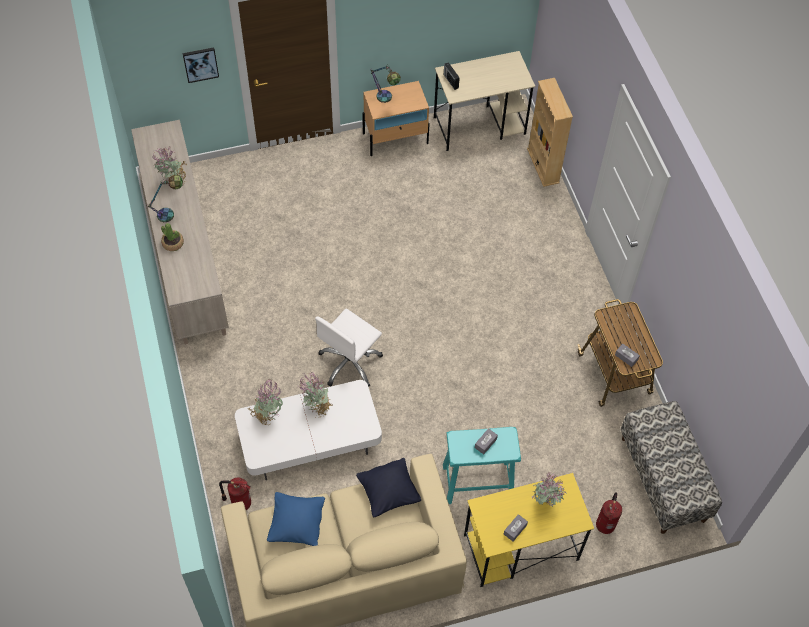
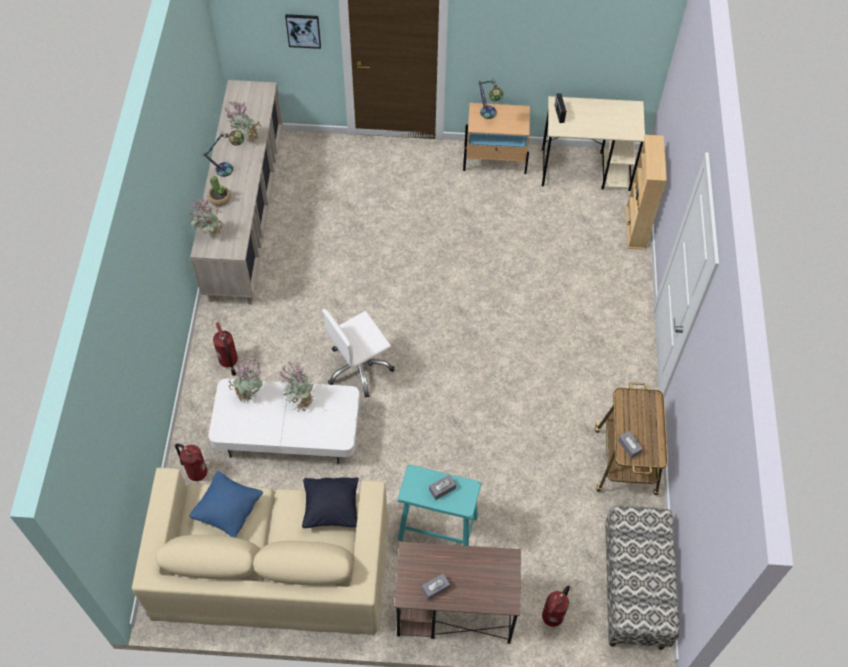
camera: 20 degrees right, 0 degrees up
yellow desk [464,473,594,587] -> brown desk [394,542,521,644]
potted plant [532,472,567,507] -> potted plant moved to [187,197,224,235]
none -> fire extinguisher [213,322,238,376]

